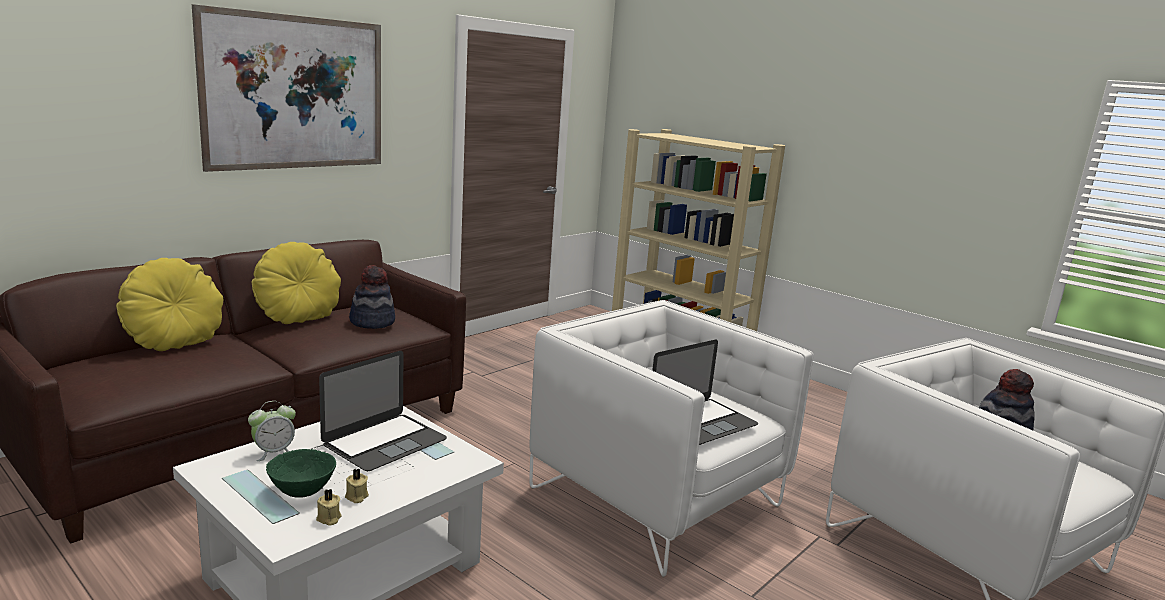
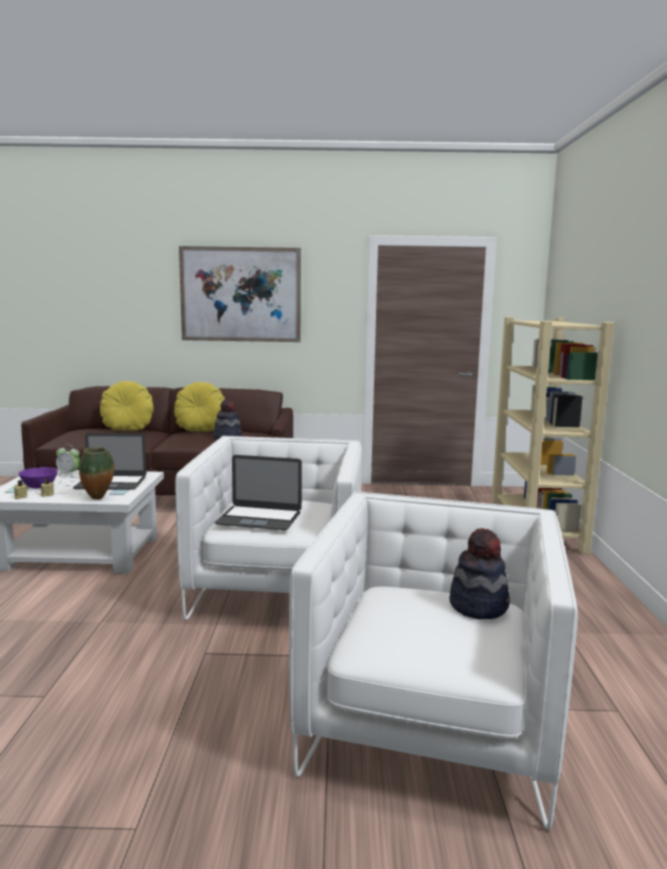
camera: 50 degrees right, 5 degrees down
green bowl [266,449,336,498] -> purple bowl [18,467,58,489]
none -> vase [79,447,114,500]

